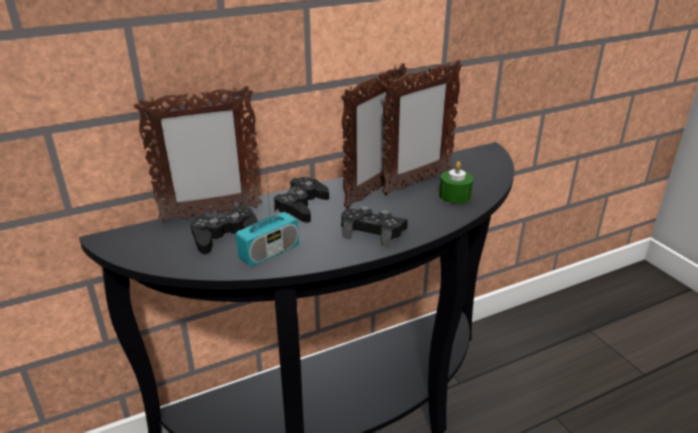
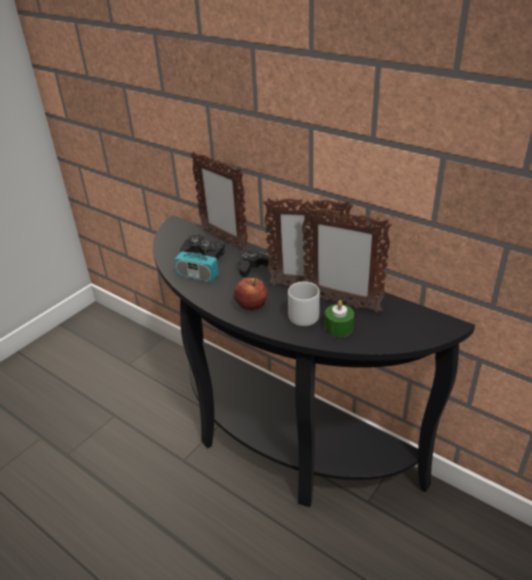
camera: 65 degrees right, 5 degrees up
black game controller [341,206,408,247] -> apple [233,278,268,310]
none -> grey mug [288,282,320,326]

